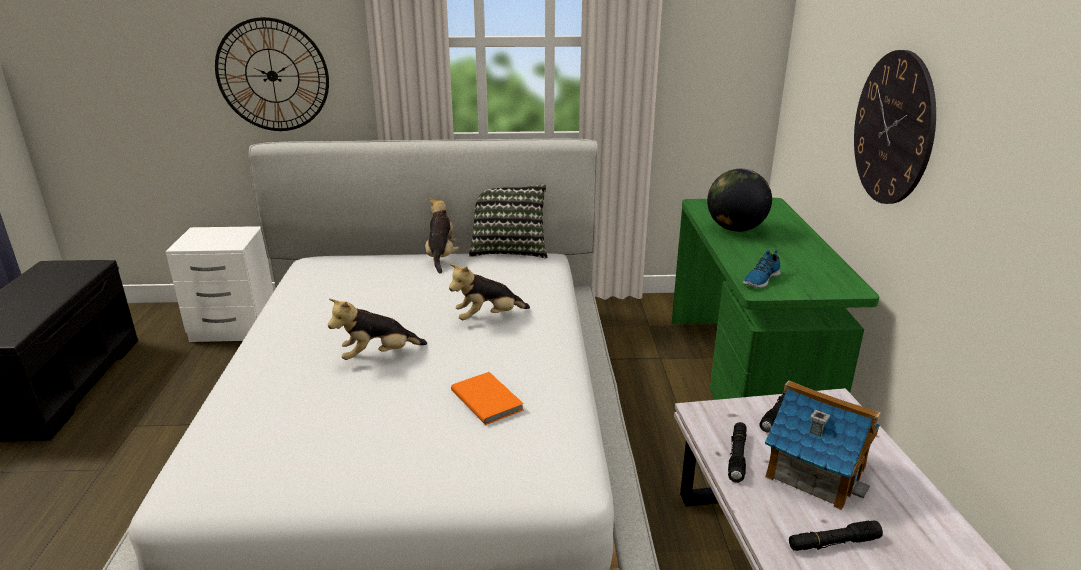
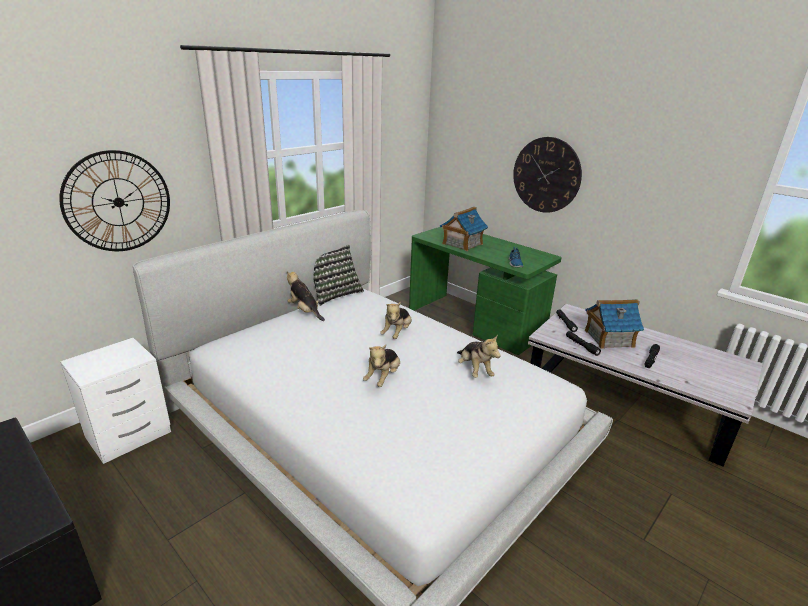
camera: 45 degrees left, 0 degrees up
orange book [451,372,524,425] -> plush toy [457,334,501,378]
globe [707,169,772,232] -> toy house [440,207,488,251]

